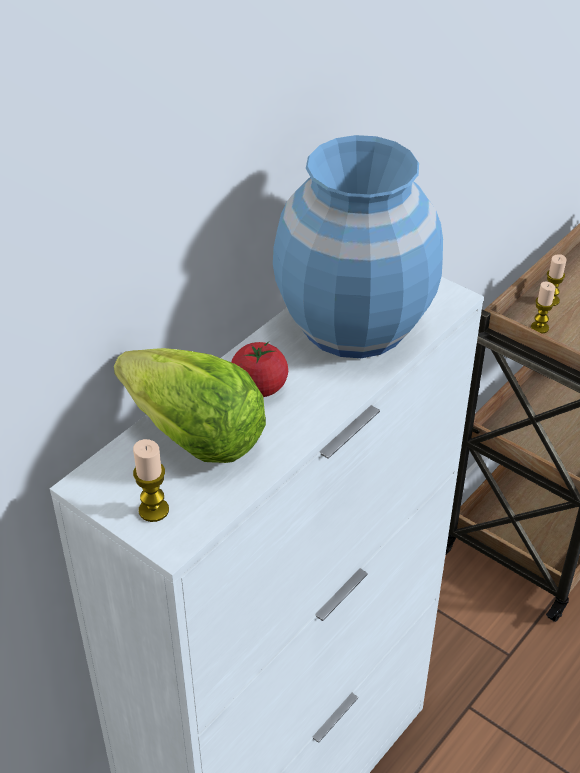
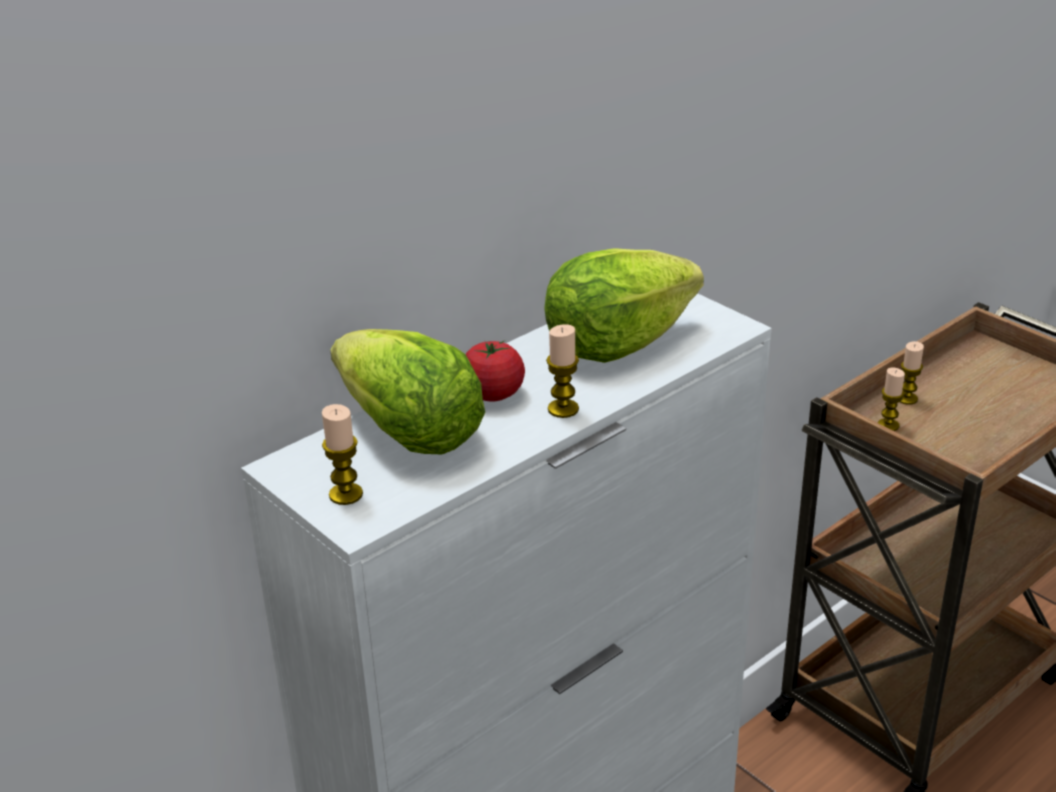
camera: 10 degrees right, 10 degrees down
blue vase [273,135,443,358] -> lettuce [544,248,704,363]
none -> candle [546,324,579,418]

